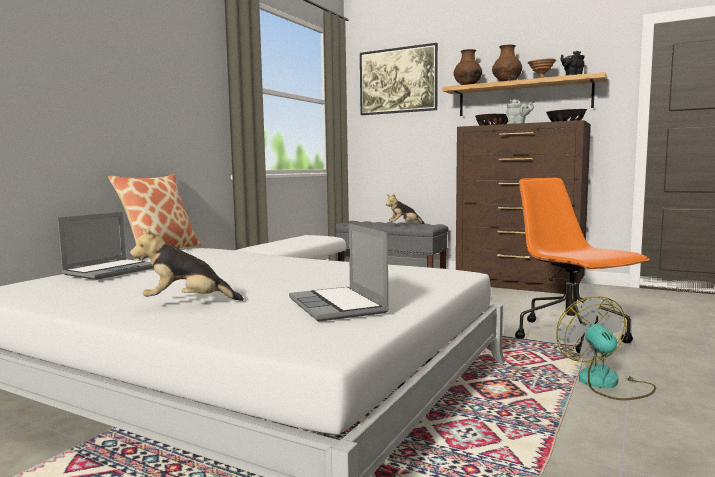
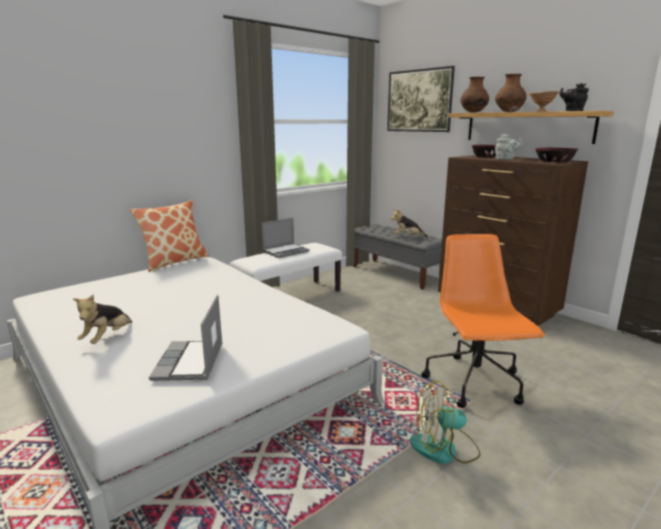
camera: 20 degrees right, 10 degrees up
laptop [58,212,154,280] -> laptop moved to [262,218,310,258]
plush toy [130,227,244,301] -> plush toy turned 90 degrees counterclockwise [73,295,132,344]
fan [556,296,656,400] -> fan turned 105 degrees counterclockwise [410,380,481,464]

